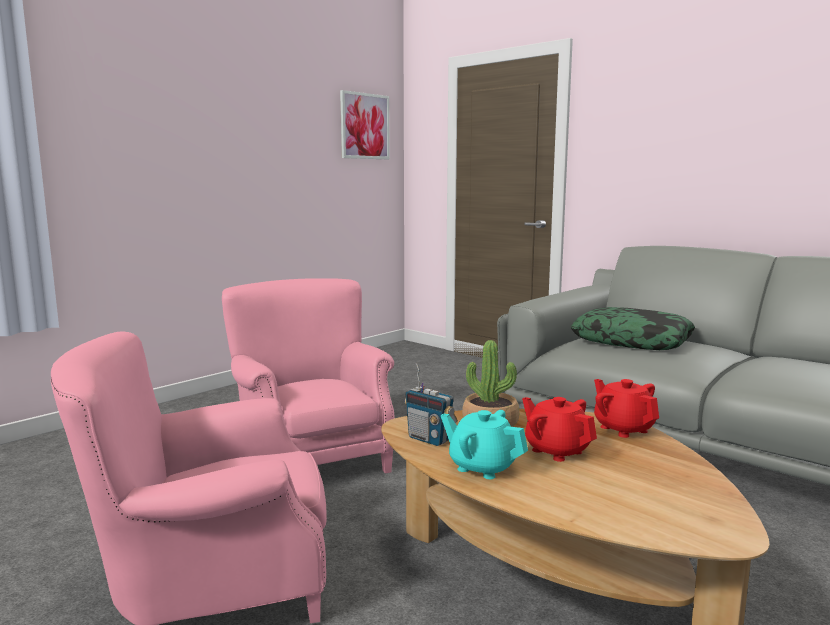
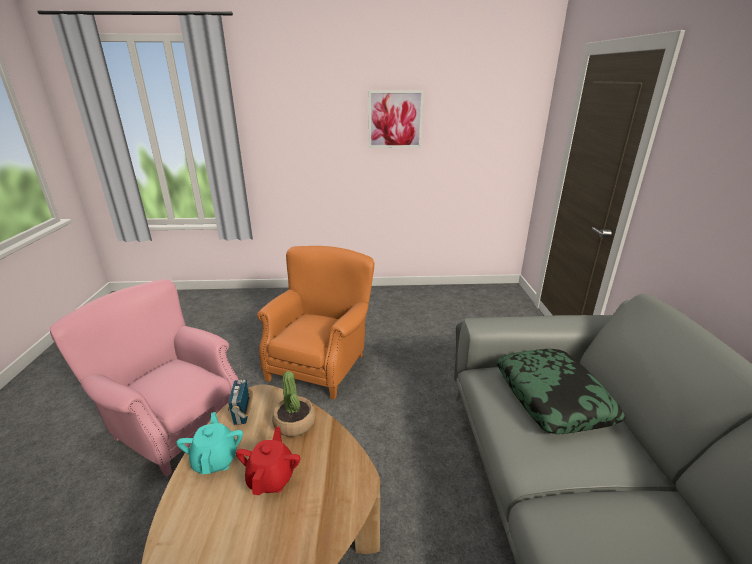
camera: 45 degrees right, 15 degrees up
pink armchair [222,278,395,474] -> orange armchair [257,246,374,400]
picture [340,90,390,159] -> picture moved to [368,90,424,148]
red teapot [594,379,659,438] -> none

